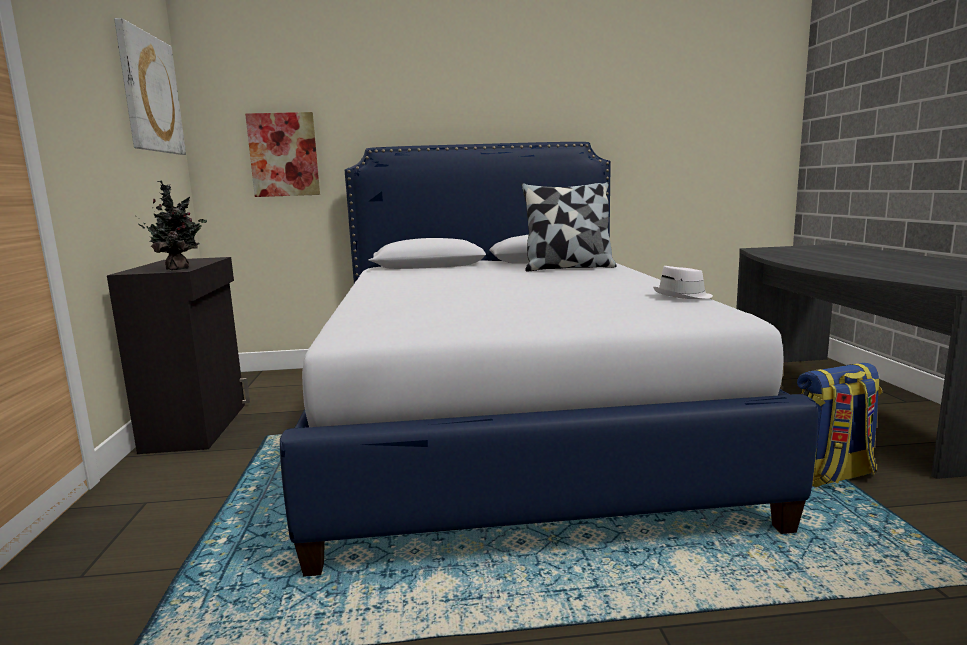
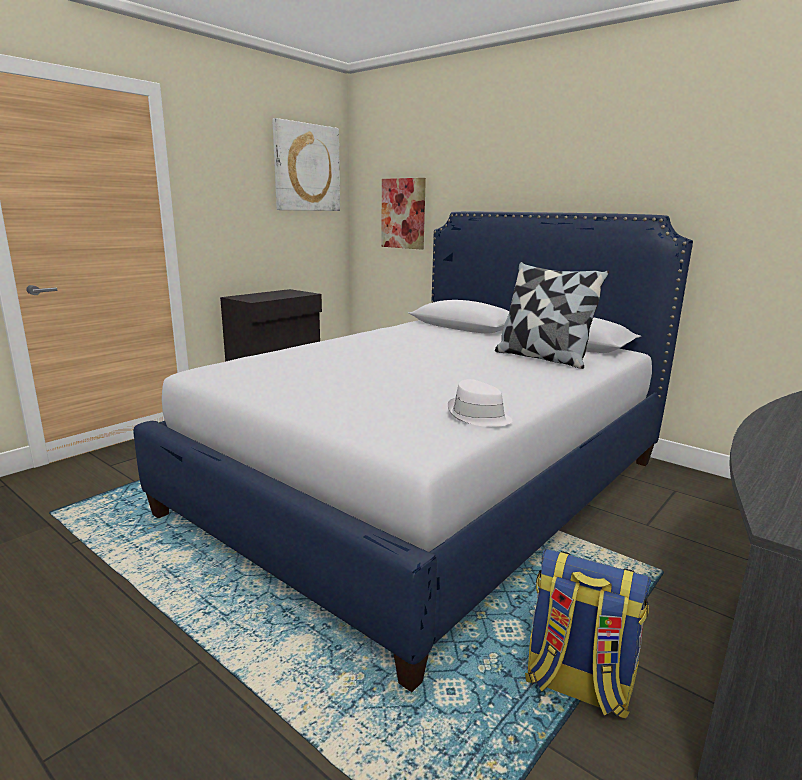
camera: 45 degrees right, 5 degrees up
potted plant [135,181,207,270] -> none

